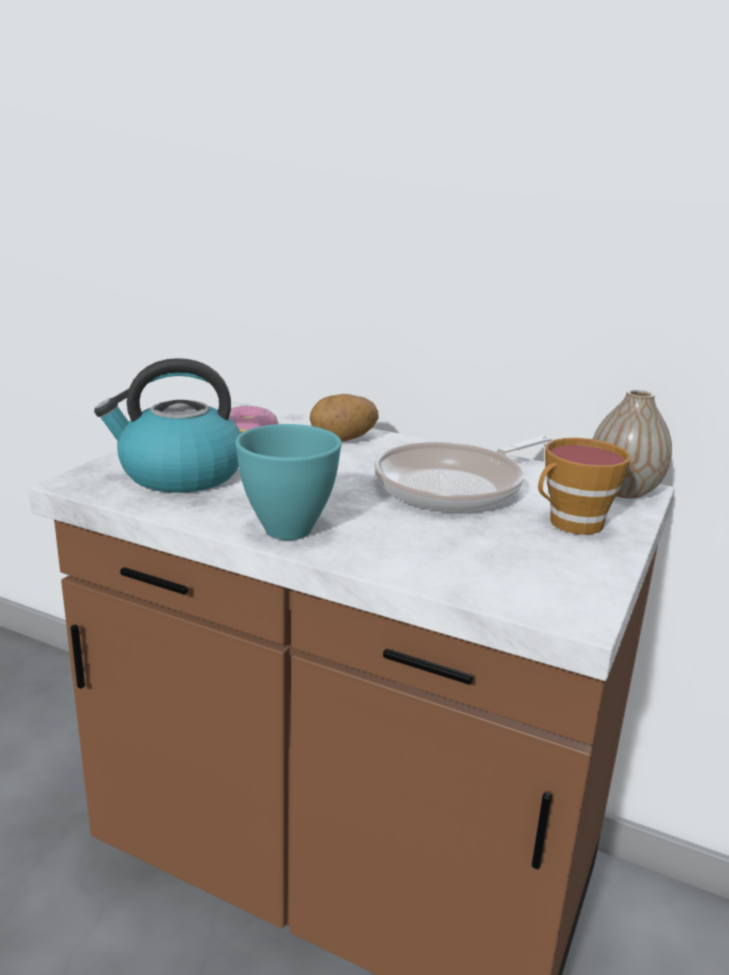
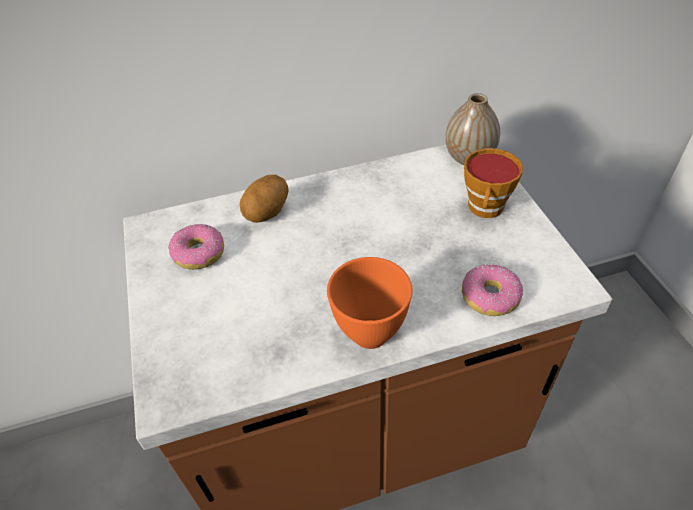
camera: 40 degrees left, 25 degrees up
kettle [94,358,241,493] -> none
turquoise bowl [235,424,342,540] -> orange bowl [327,257,413,349]
frying pan [374,435,552,511] -> none
none -> donut [462,264,523,316]

